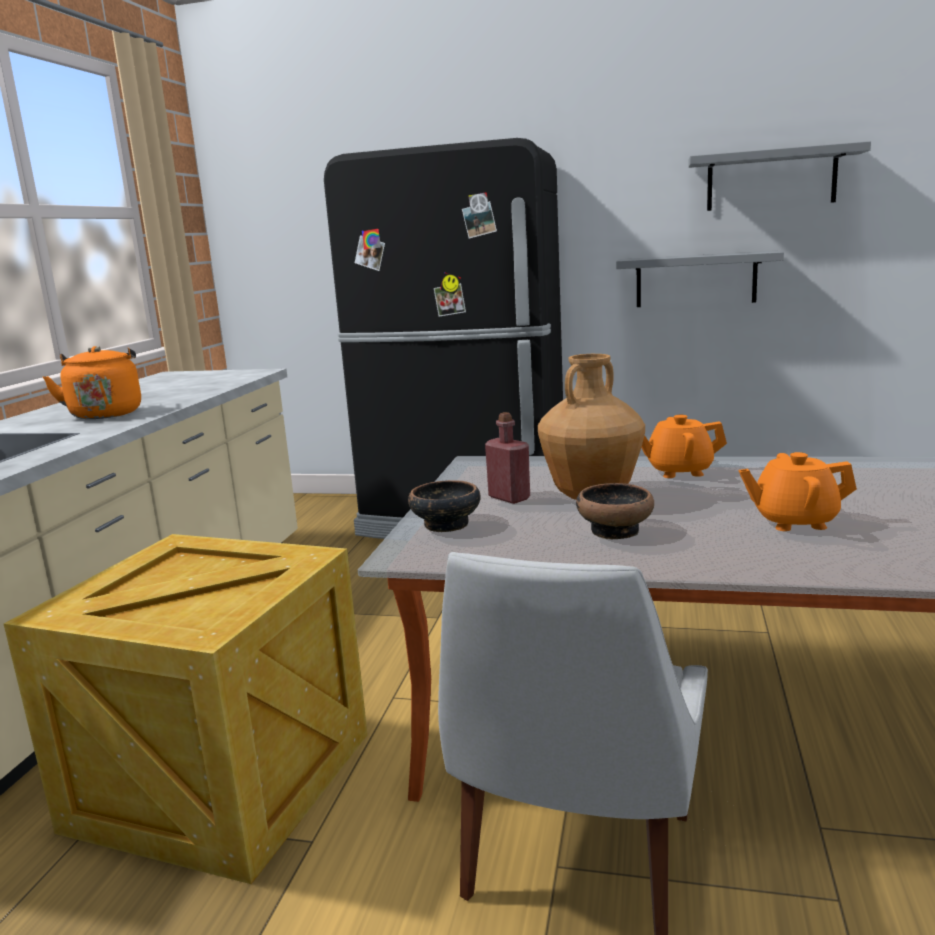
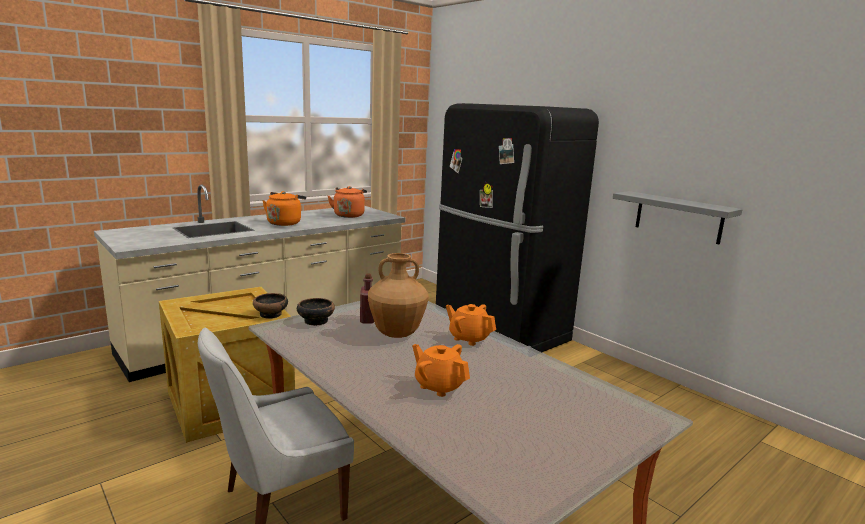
camera: 35 degrees right, 0 degrees up
bowl [576,483,654,539] -> bowl moved to [253,293,288,319]
grey shelf [688,141,871,211] -> none
none -> orange kettle [328,186,367,218]

